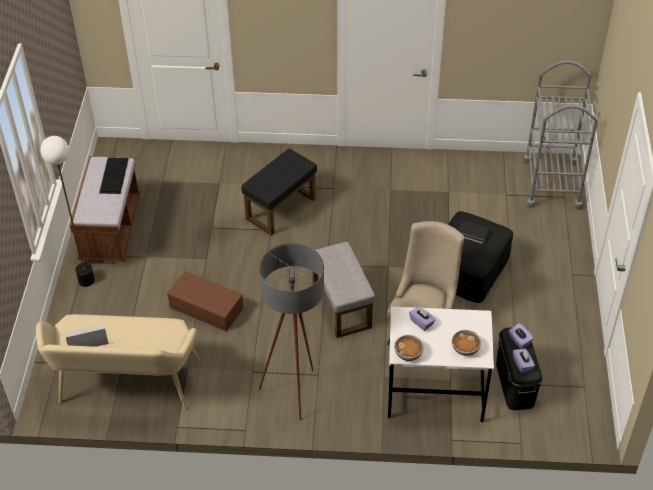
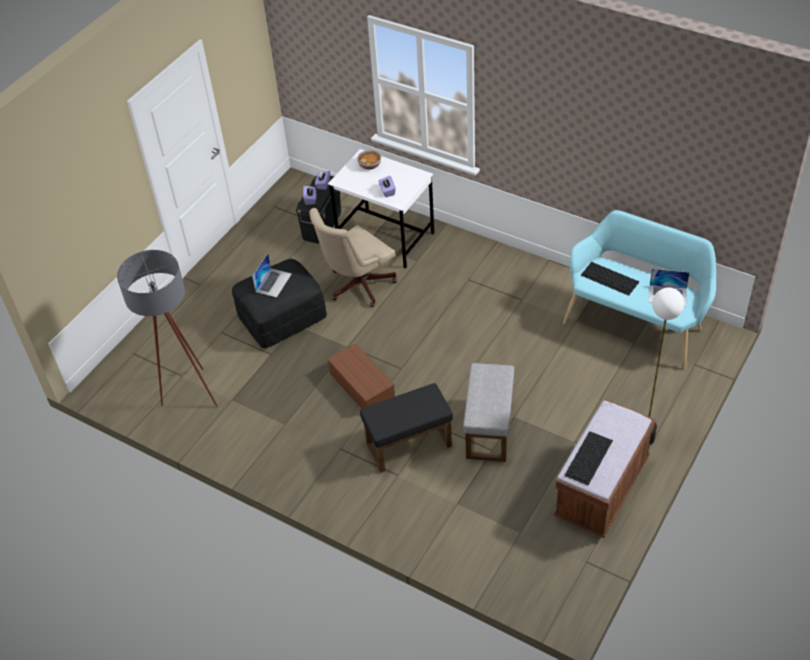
camera: 150 degrees left, 0 degrees up
beige bench [36,314,200,409] -> turquoise bench [563,210,716,370]
brown storage box [167,271,243,332] -> brown storage box moved to [327,343,395,409]
grey floor lamp [259,243,324,420] -> grey floor lamp moved to [117,250,218,407]
grey ottoman [312,242,375,338] -> grey ottoman moved to [463,363,514,462]
bowl [394,335,424,361] -> none
black book [458,221,490,244] -> laptop [252,253,292,298]
grey cart [523,60,598,210] -> none
none -> keyboard [581,262,639,296]

